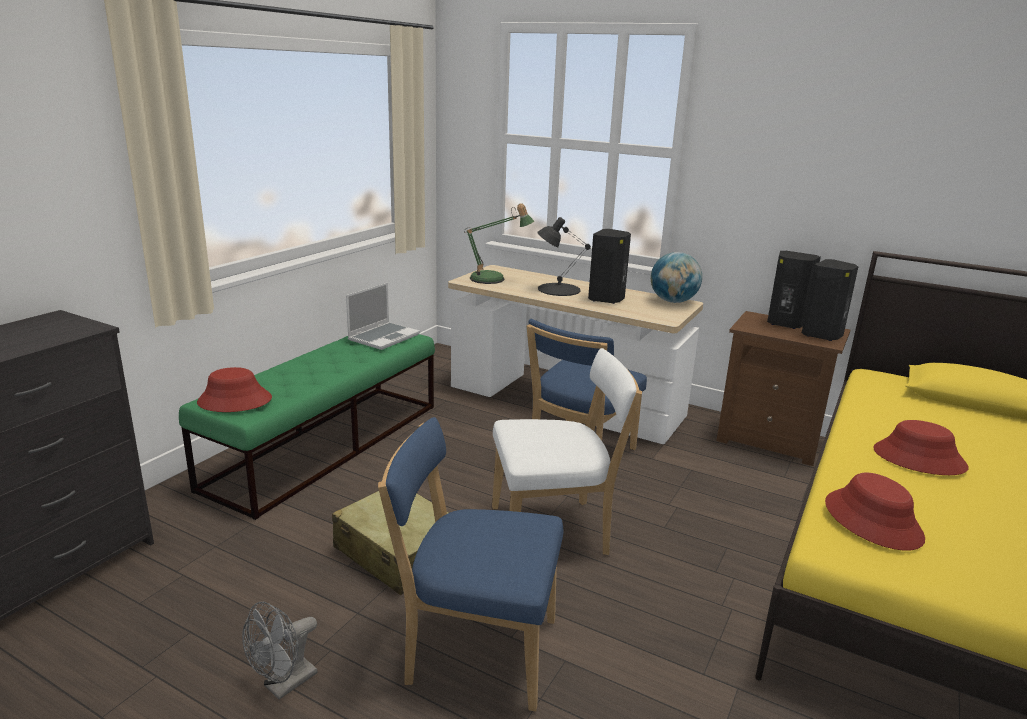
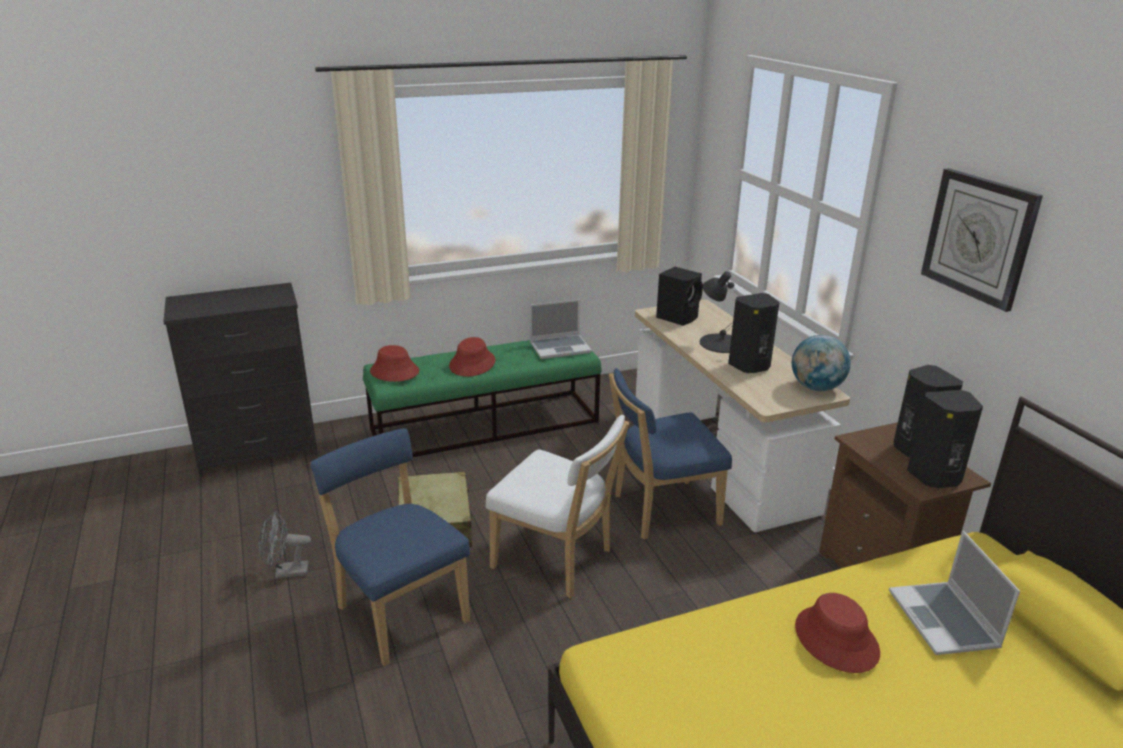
camera: 40 degrees right, 5 degrees up
table lamp [464,203,534,284] -> black speaker [656,267,703,326]
red hat [825,473,925,551] -> red hat moved to [449,337,495,377]
none -> laptop [889,531,1020,655]
none -> wall clock [921,168,1043,312]

